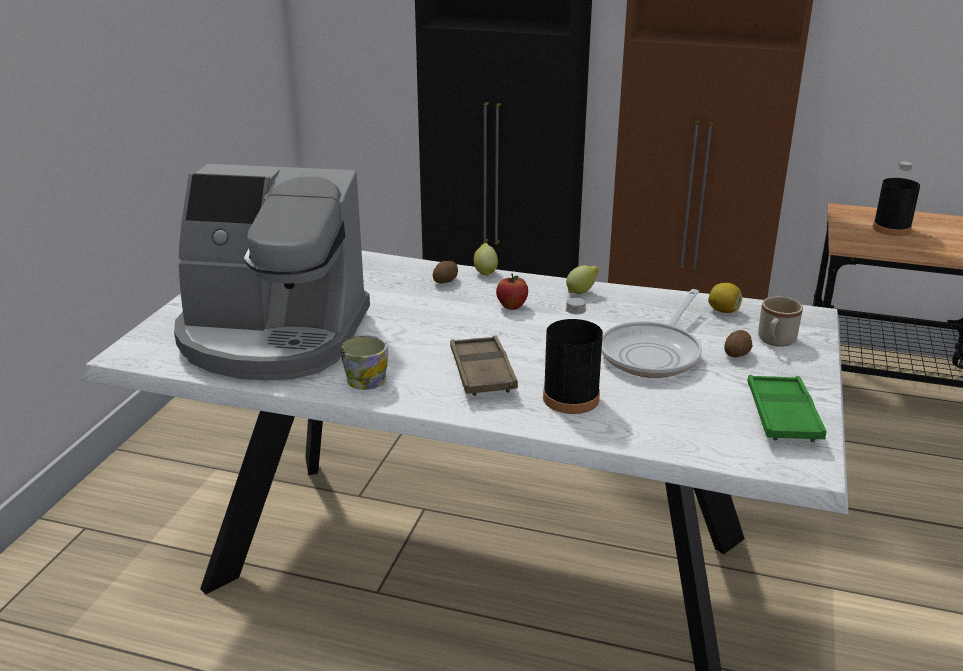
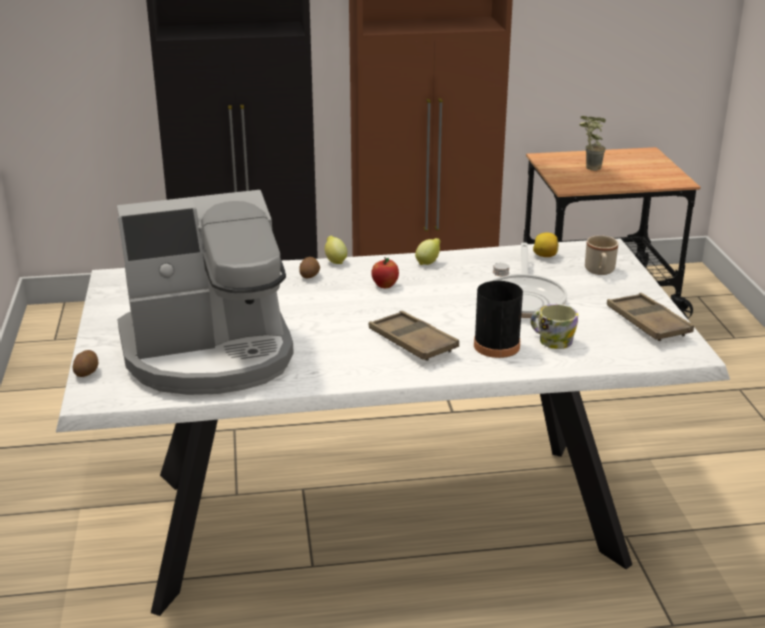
camera: 25 degrees left, 0 degrees up
mug [341,336,388,390] -> mug moved to [530,304,578,349]
potato [724,330,752,357] -> potato moved to [73,350,98,377]
green tray [747,375,826,442] -> brown tray [607,293,694,341]
black bottle [873,161,920,236] -> potted plant [580,116,606,171]

